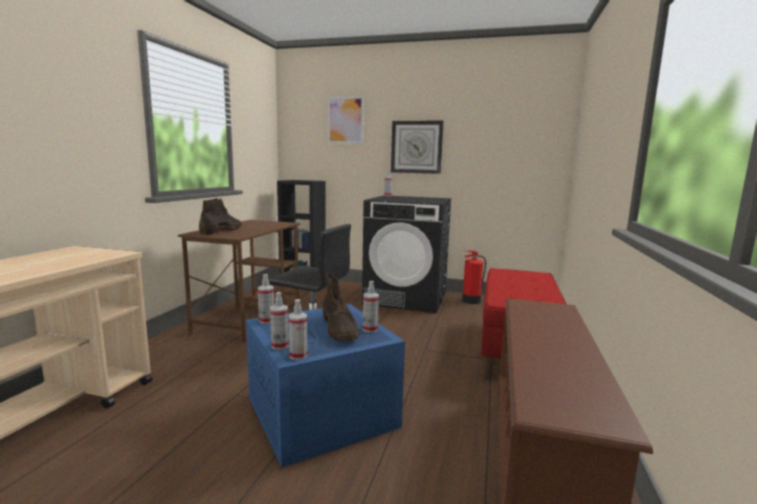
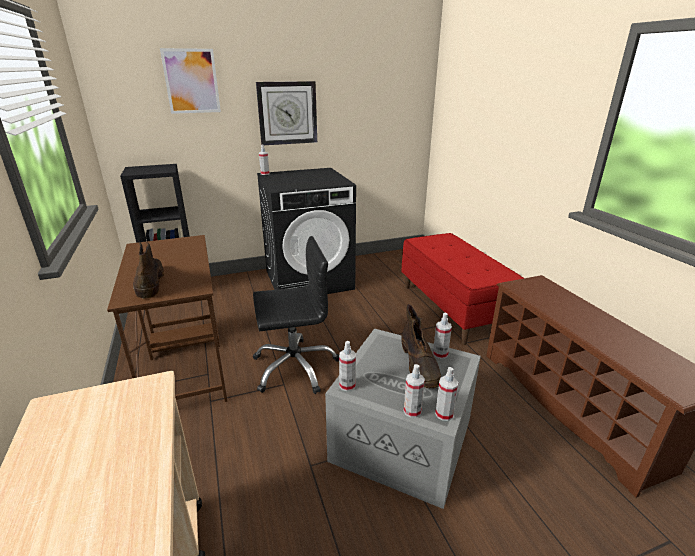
camera: 35 degrees left, 15 degrees up
blue storage box [246,304,405,467] -> grey storage box [325,328,481,509]
brown boot [323,272,360,341] -> brown boot turned 45 degrees clockwise [401,304,441,389]
fire extinguisher [462,251,486,304] -> none

